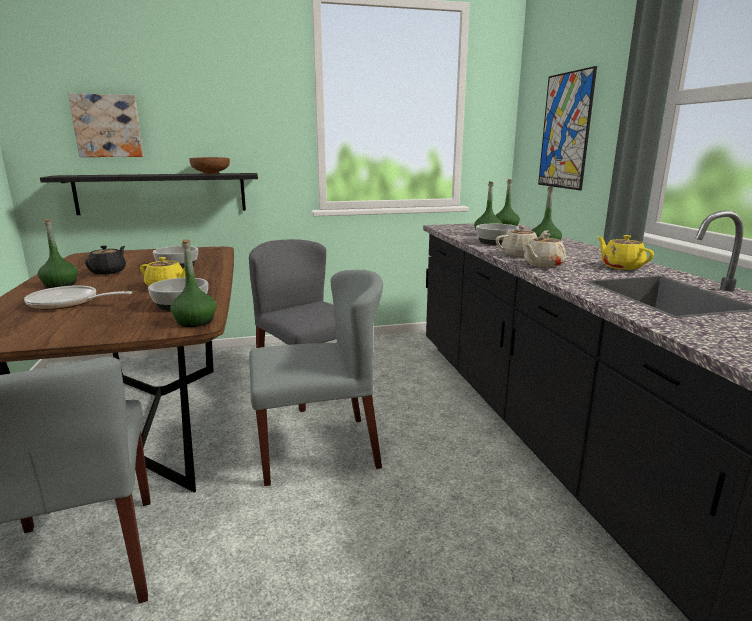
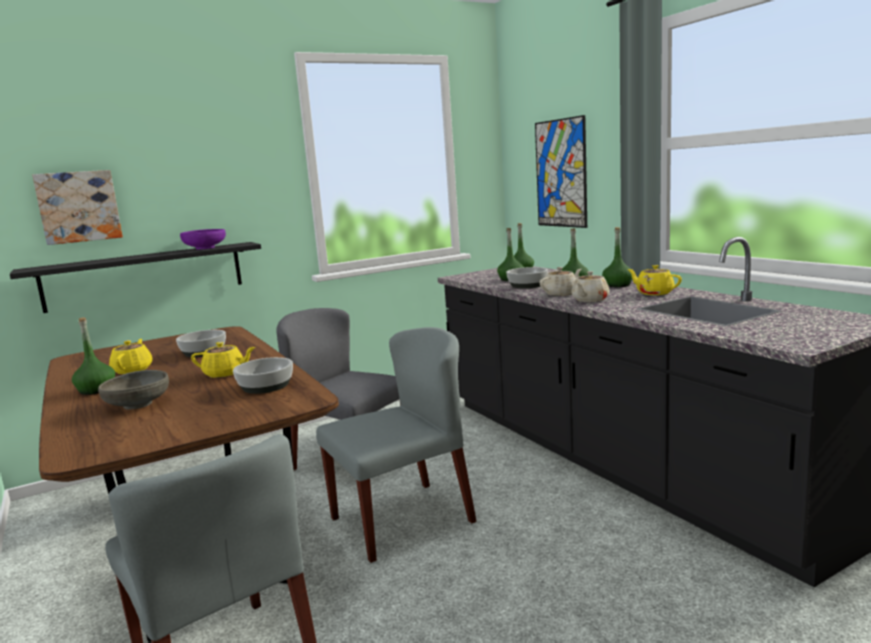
camera: 15 degrees left, 5 degrees down
frying pan [24,285,132,310] -> grey bowl [98,370,169,410]
black teapot [85,245,126,275] -> yellow teapot [109,339,153,374]
green bottle [170,239,216,327] -> green bottle moved to [602,227,632,287]
brown bowl [189,157,230,174] -> purple bowl [180,229,226,250]

